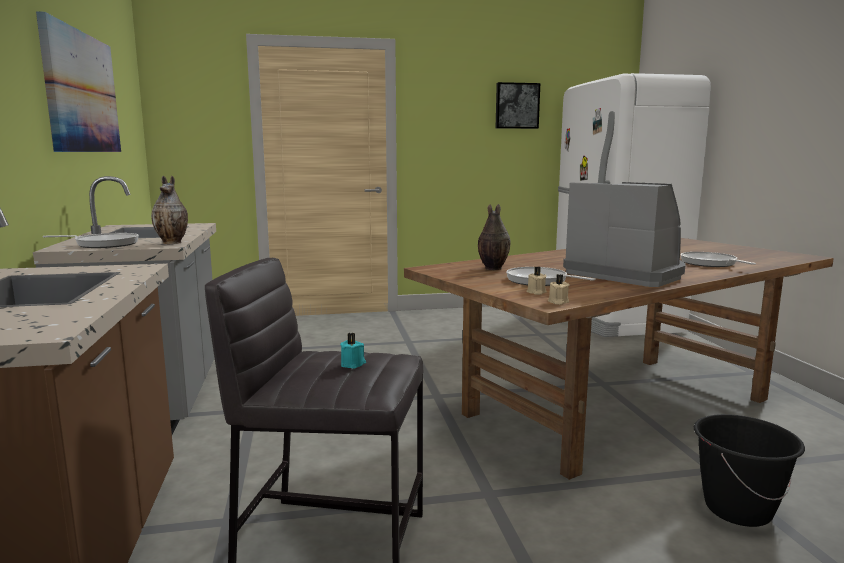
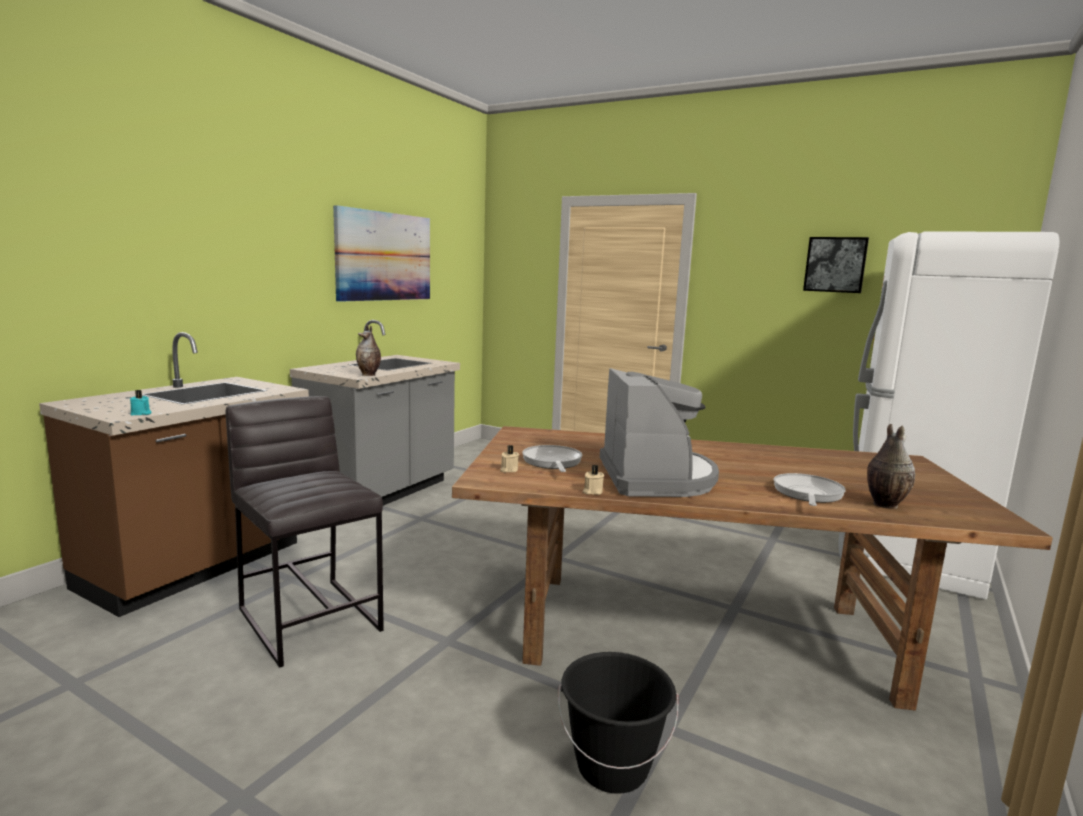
camera: 40 degrees right, 0 degrees up
frying pan [43,233,139,248] -> none
turquoise candle [340,333,366,369] -> turquoise candle moved to [130,390,151,415]
vase [478,204,511,270] -> vase moved to [867,424,915,509]
beige candle [548,274,570,305] -> beige candle moved to [583,465,604,495]

